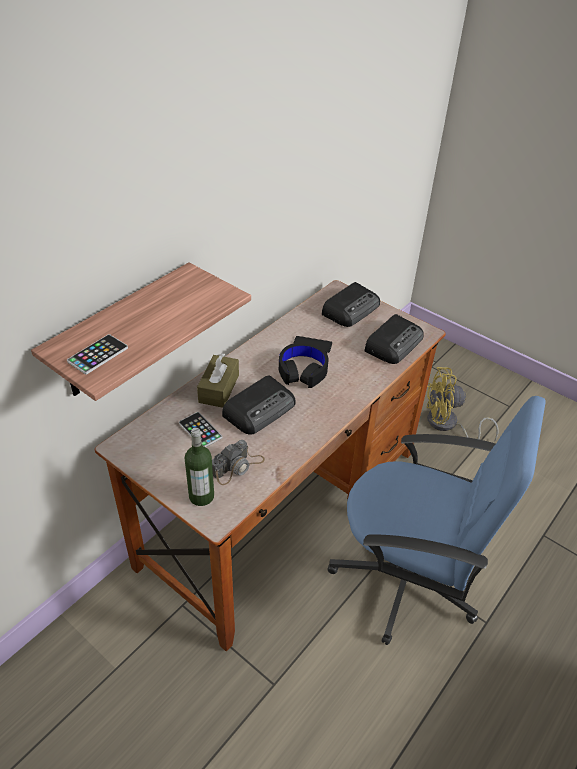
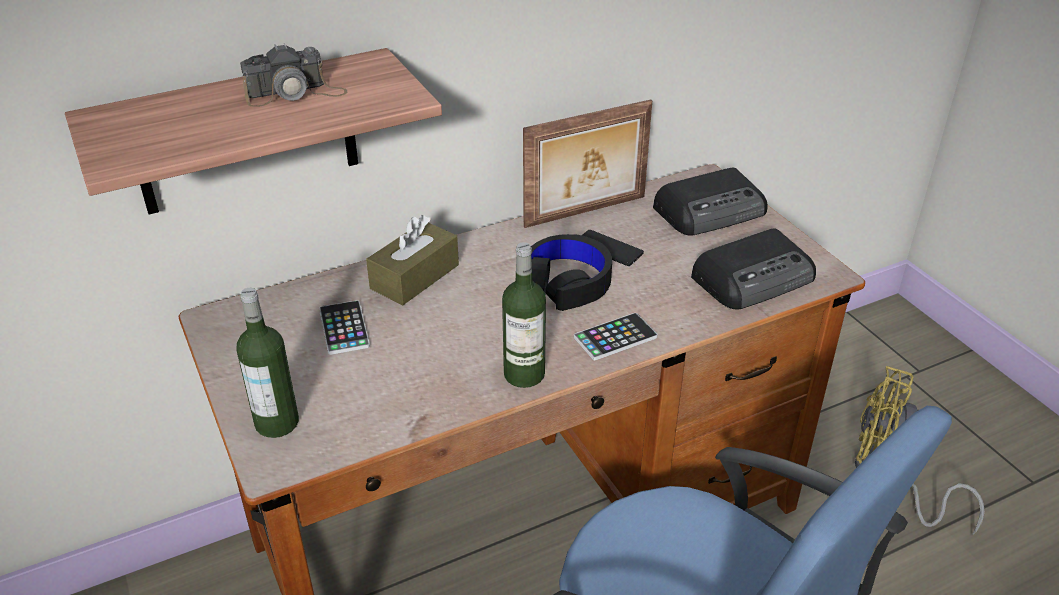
camera: 25 degrees right, 5 degrees down
phone [67,334,128,375] -> phone moved to [574,313,657,360]
camera [212,440,265,485] -> camera moved to [240,43,348,107]
radio [222,375,296,435] -> none
none -> bottle [502,242,546,388]
none -> picture frame [523,99,652,228]

